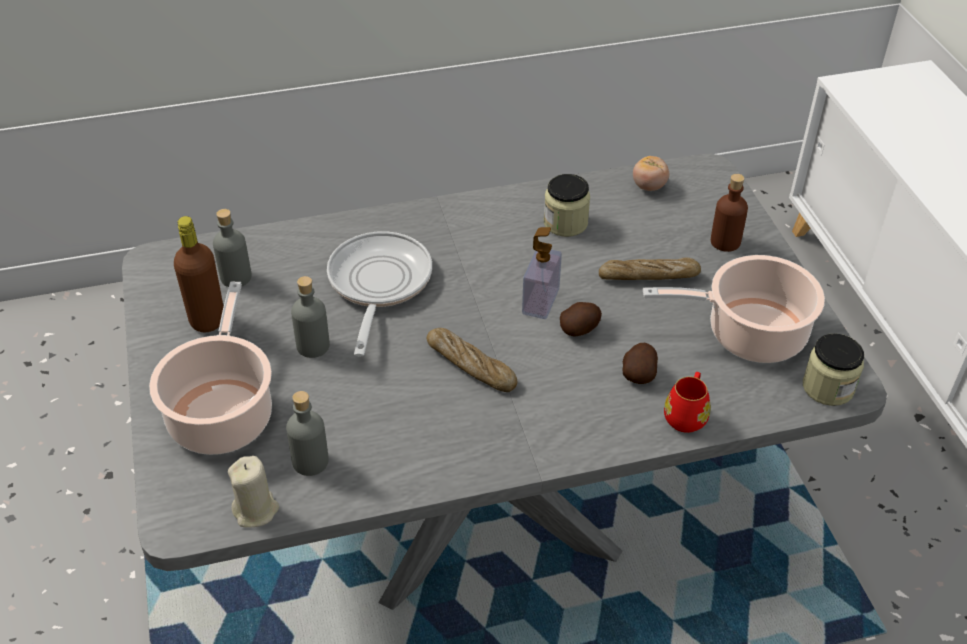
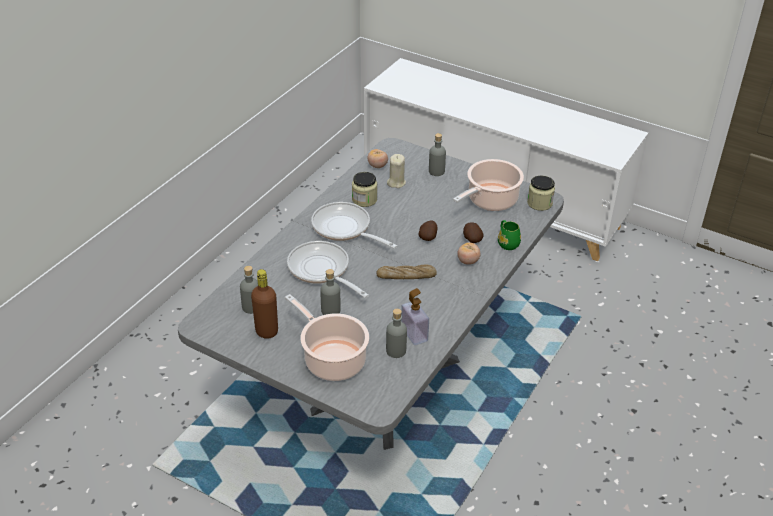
camera: 45 degrees left, 5 degrees down
beige candle [228,456,279,528] -> beige candle moved to [387,154,406,188]
soap dispenser [522,227,562,319] -> soap dispenser moved to [401,288,429,345]
bread [599,258,701,280] -> none
red mug [664,372,711,433] -> green mug [498,220,521,250]
brown bottle [711,174,748,252] -> grey bottle [429,133,446,176]
none -> frying pan [311,202,397,249]
none -> tomato [457,242,480,265]

